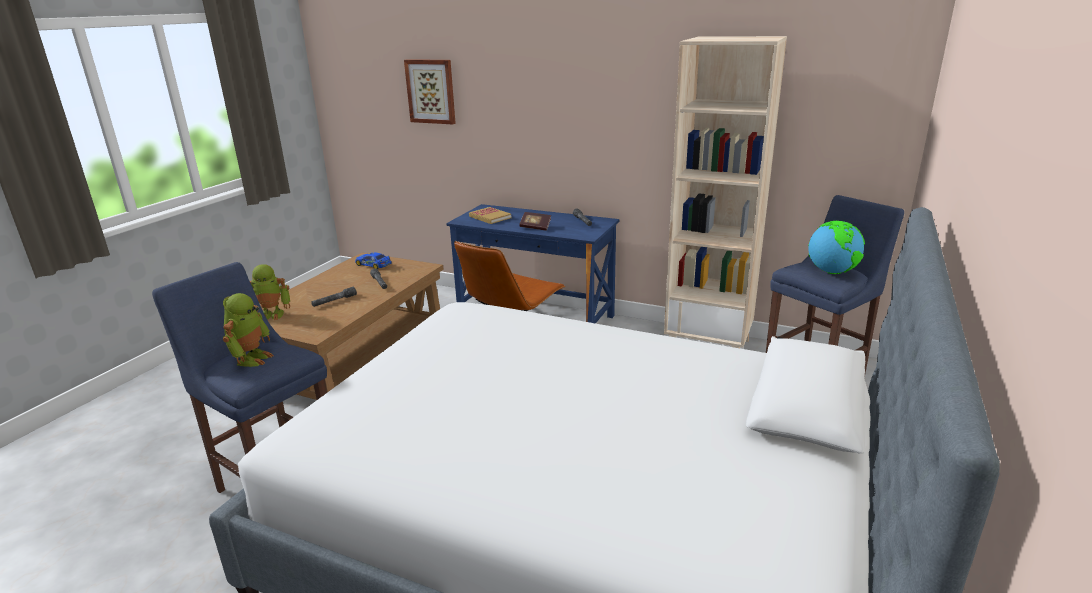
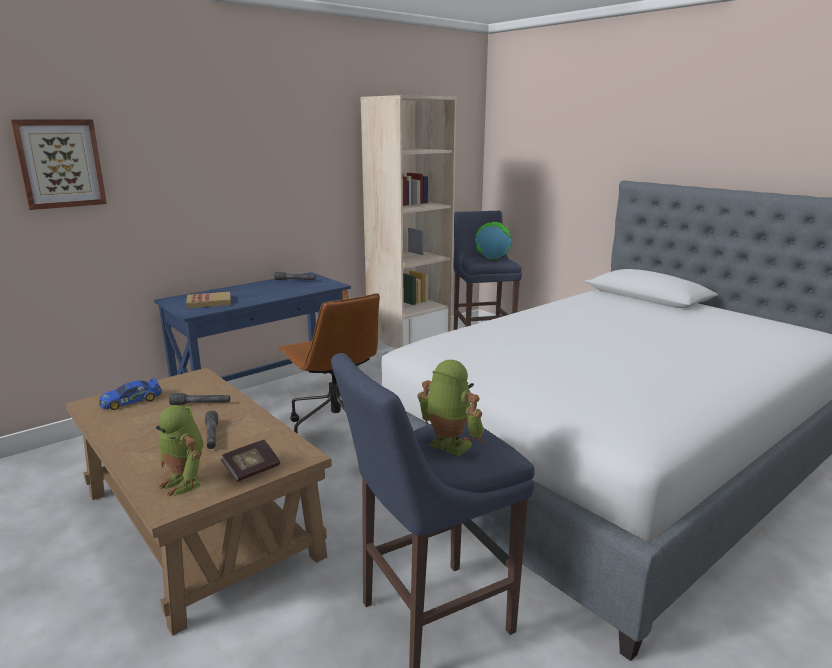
camera: 65 degrees left, 5 degrees down
toy robot [250,264,290,320] -> toy robot turned 120 degrees clockwise [156,405,203,496]
book [519,212,551,231] -> book moved to [221,440,280,482]

